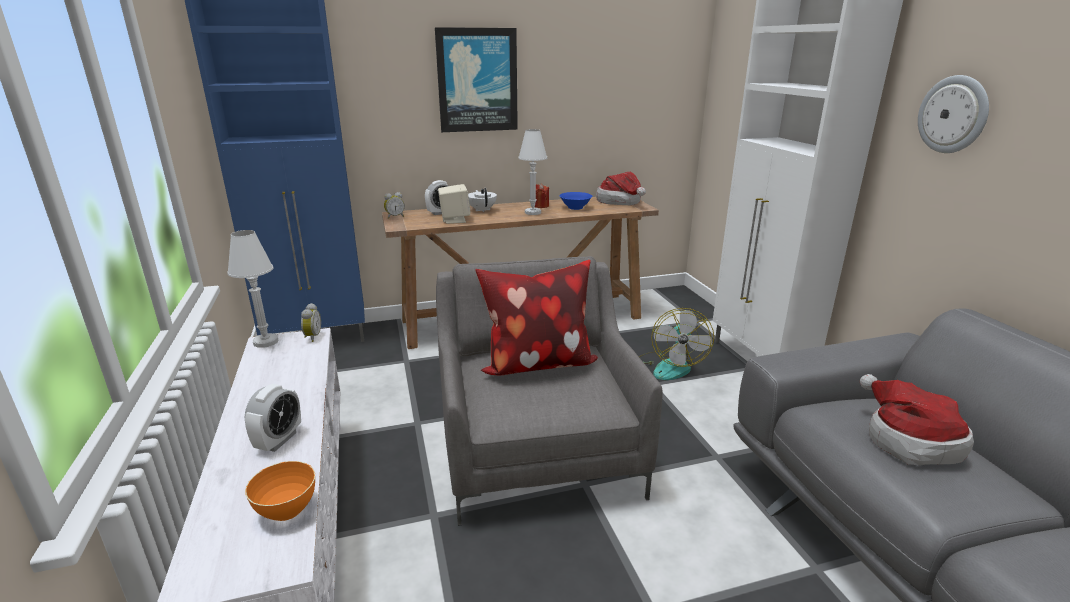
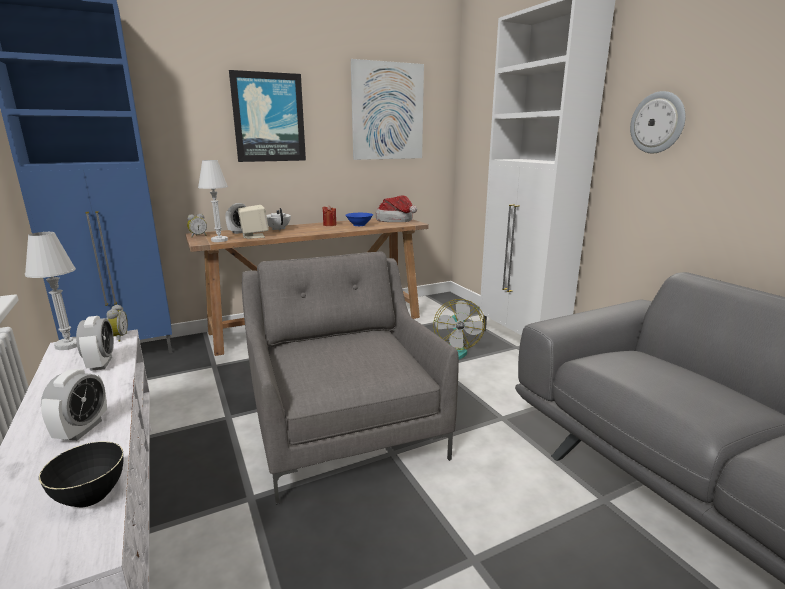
camera: 10 degrees left, 5 degrees down
orange bowl [245,461,315,521] -> black bowl [39,441,123,507]
pillow [475,260,598,375] -> none
white table lamp [518,129,547,215] -> white table lamp moved to [198,160,228,242]
hat [860,374,974,465] -> none
none -> alarm clock [76,316,114,371]
none -> picture [351,59,424,160]

